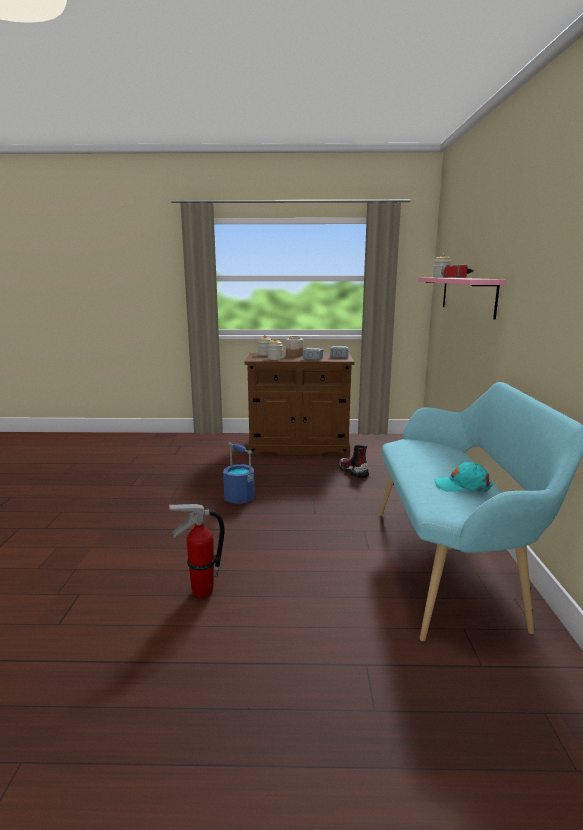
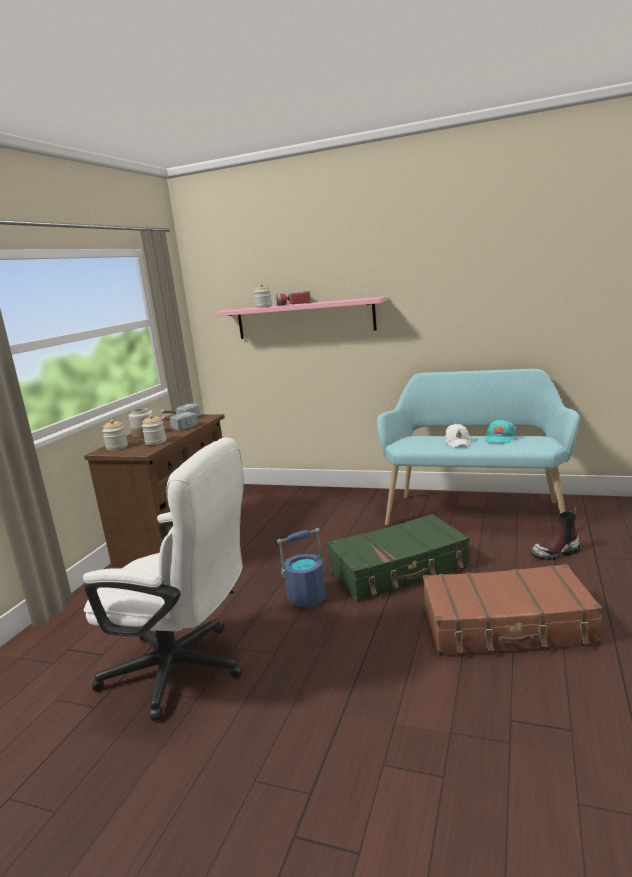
camera: 70 degrees left, 0 degrees up
fire extinguisher [169,504,225,598] -> brown suitcase [423,564,602,656]
boot [339,445,369,478] -> boot moved to [531,507,581,560]
none -> white office chair [83,437,244,721]
none -> green suitcase [327,514,471,602]
none -> white cap [445,424,470,448]

